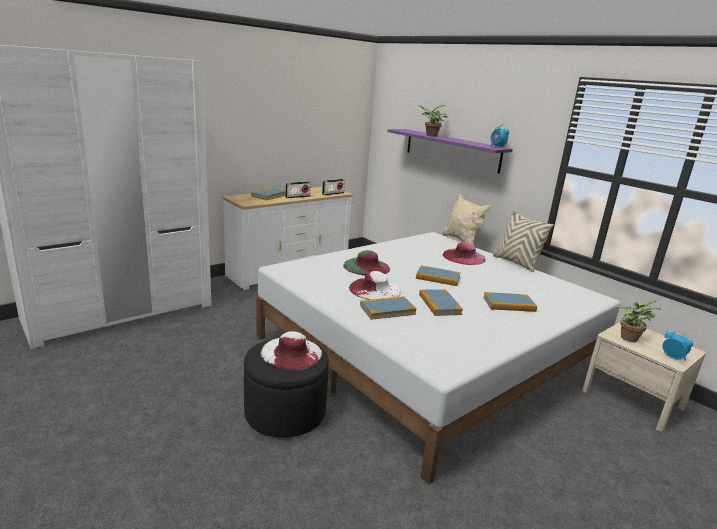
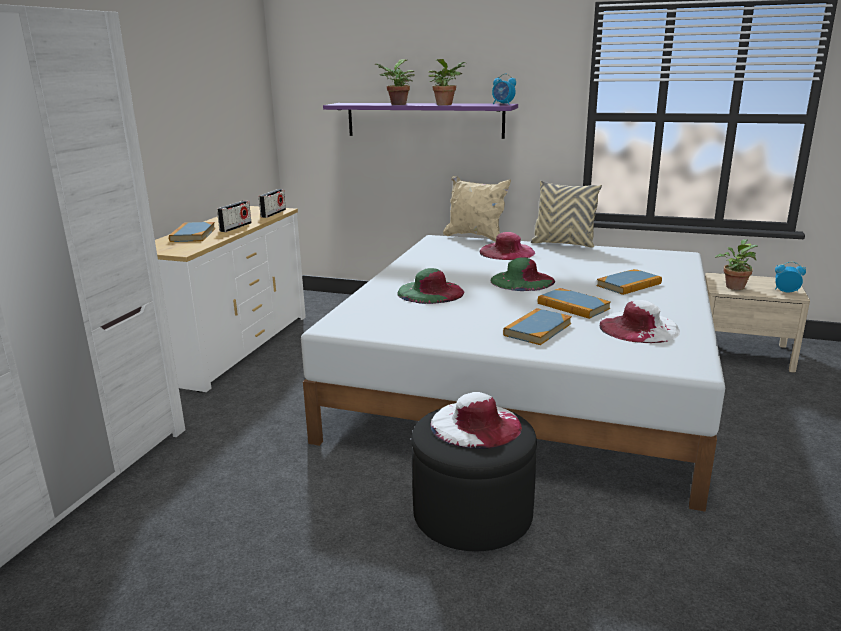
camera: 30 degrees left, 0 degrees up
white hat [349,271,401,300] -> white hat moved to [599,300,680,343]
book [416,266,460,286] -> green hat [491,257,555,291]
none -> potted plant [428,59,466,105]

